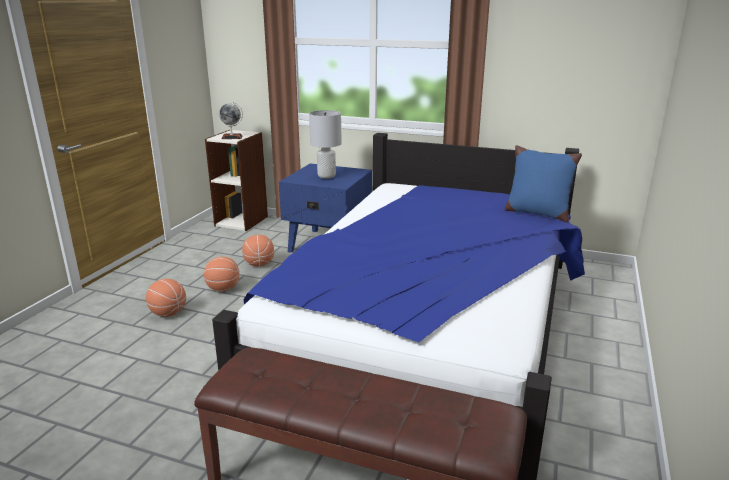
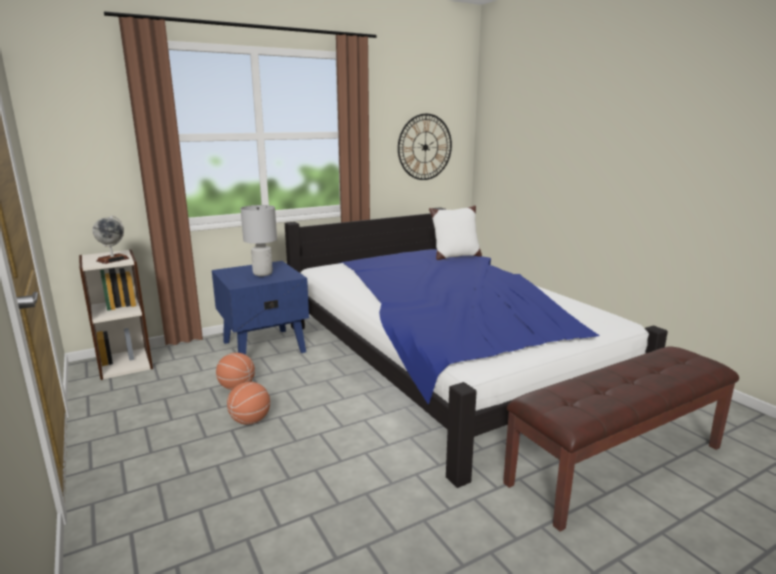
camera: 50 degrees left, 5 degrees down
basketball [146,279,186,317] -> none
blue pillow [505,145,582,222] -> white pillow [429,205,482,260]
none -> wall clock [398,114,452,180]

